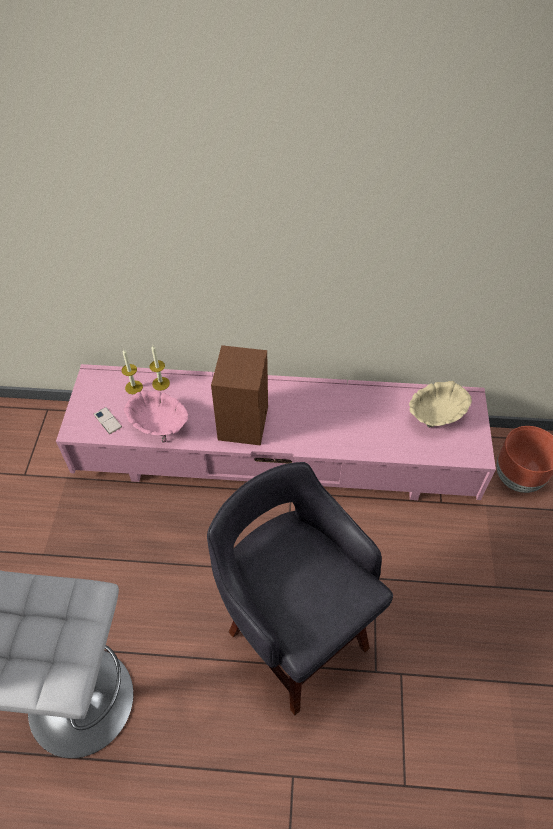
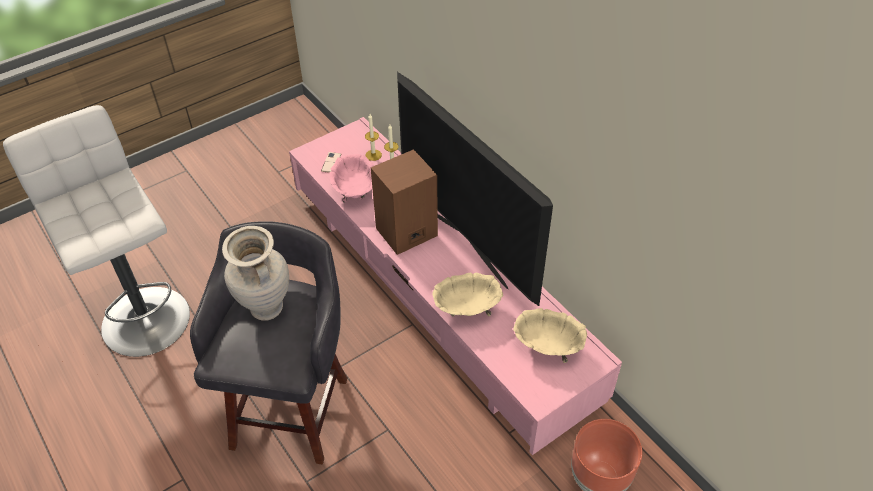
camera: 50 degrees right, 5 degrees down
none -> beige vase [222,226,289,321]
none -> television [397,72,553,306]
none -> beige bowl [432,273,503,316]

